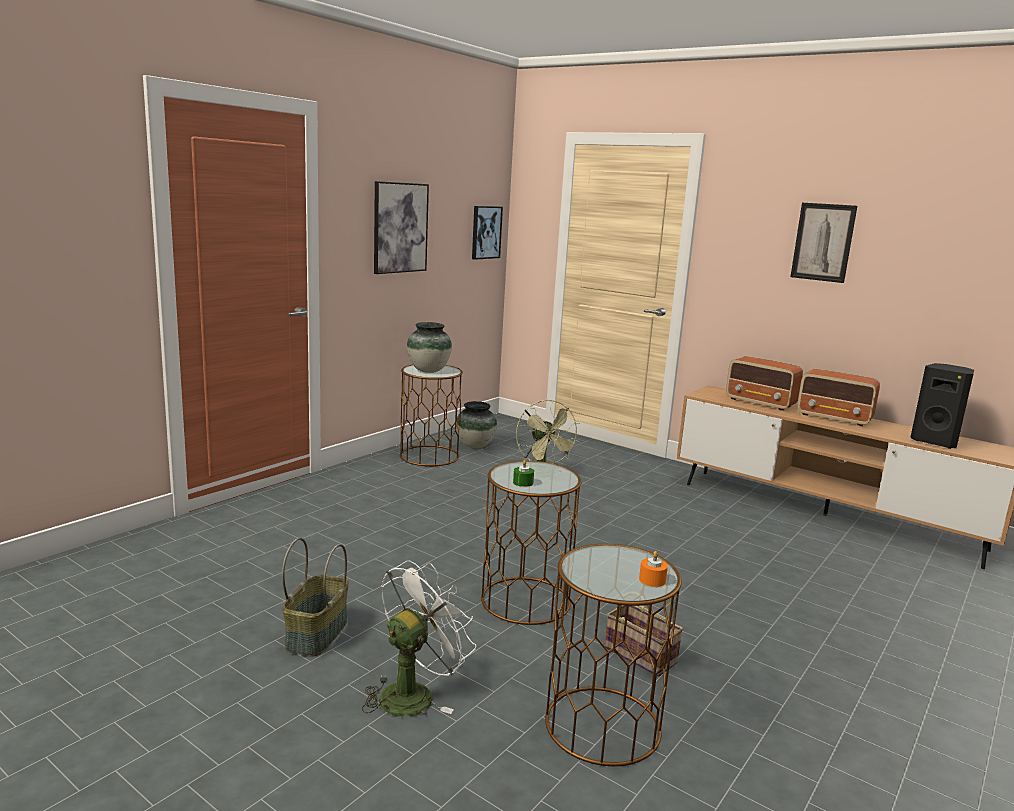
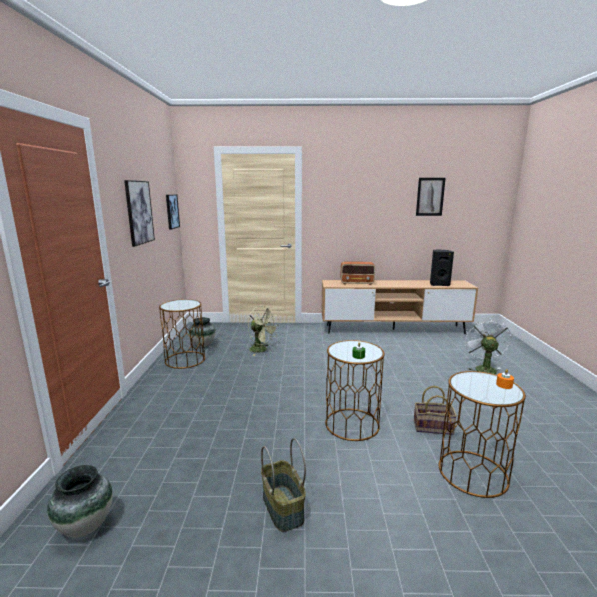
camera: 35 degrees left, 0 degrees up
white fan [362,560,476,717] -> white fan moved to [464,318,511,374]
vase [407,322,452,373] -> vase moved to [47,465,113,538]
picture [790,203,857,283] -> picture moved to [416,178,446,216]
radio [797,369,880,426] -> none

